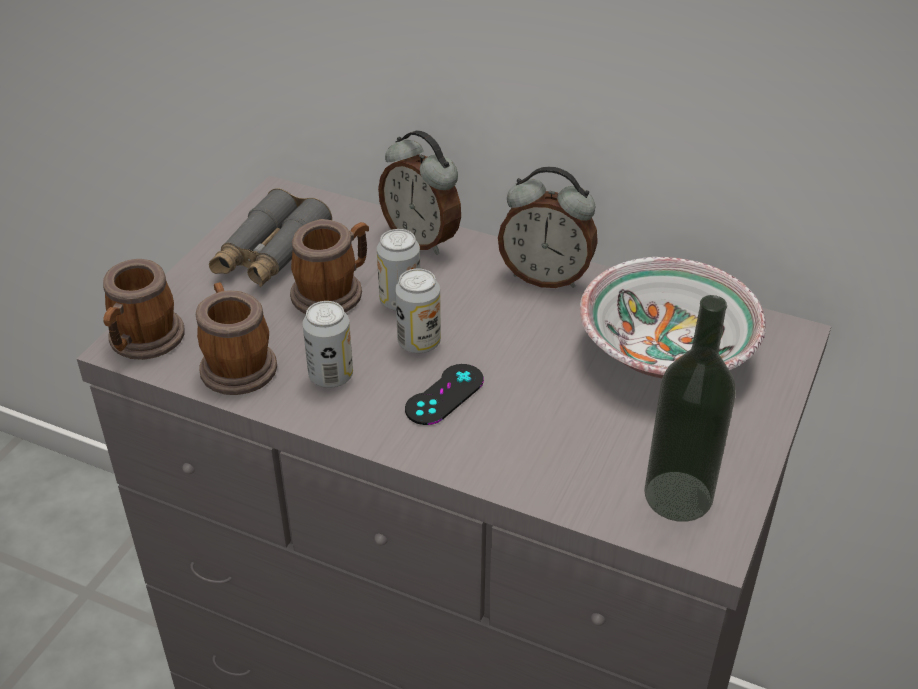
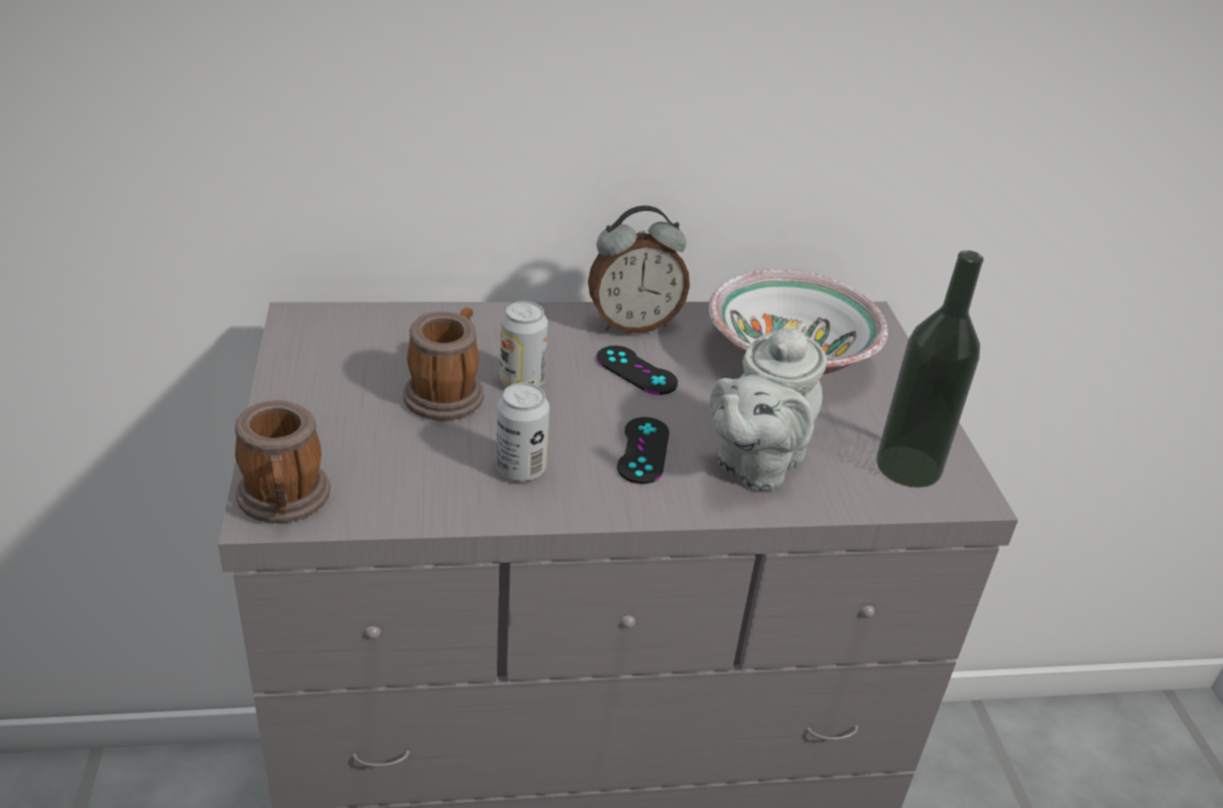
camera: 35 degrees left, 5 degrees down
mug [196,282,277,395] -> none
grey binoculars [209,188,332,287] -> none
alarm clock [378,130,461,255] -> none
can [395,269,441,353] -> none
none -> black game controller [597,346,678,395]
none -> grey teapot [709,322,827,491]

